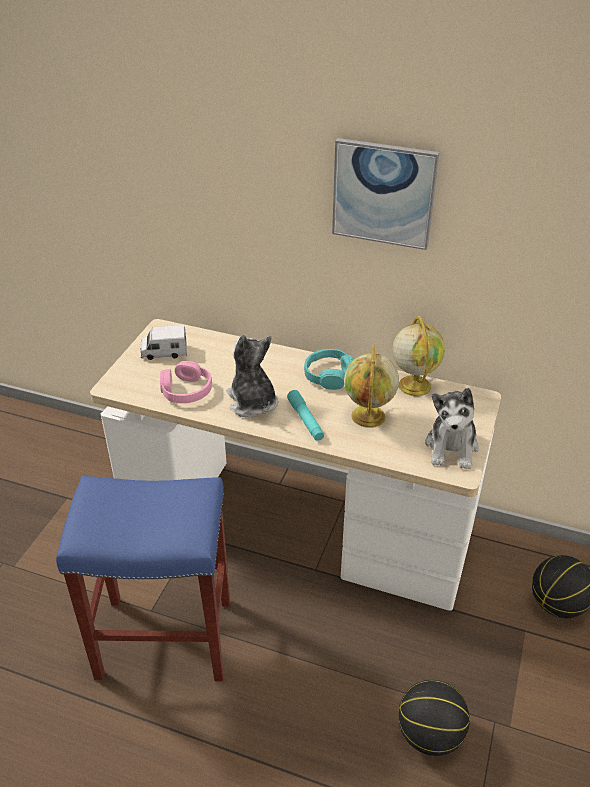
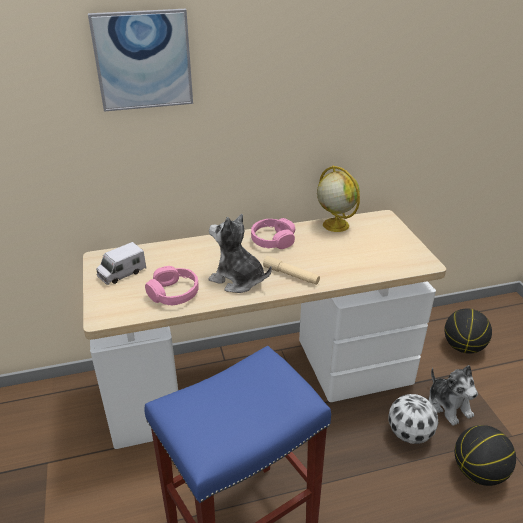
camera: 35 degrees left, 5 degrees down
turquoise flashlight [287,390,324,441] -> beige flashlight [263,256,320,285]
turquoise headphones [304,349,354,390] -> pink headphones [251,218,295,249]
picture [332,138,439,250] -> picture moved to [88,9,193,112]
globe [344,345,399,428] -> none
plush toy [425,388,479,469] -> plush toy moved to [429,365,478,426]
none -> football [389,394,438,444]

